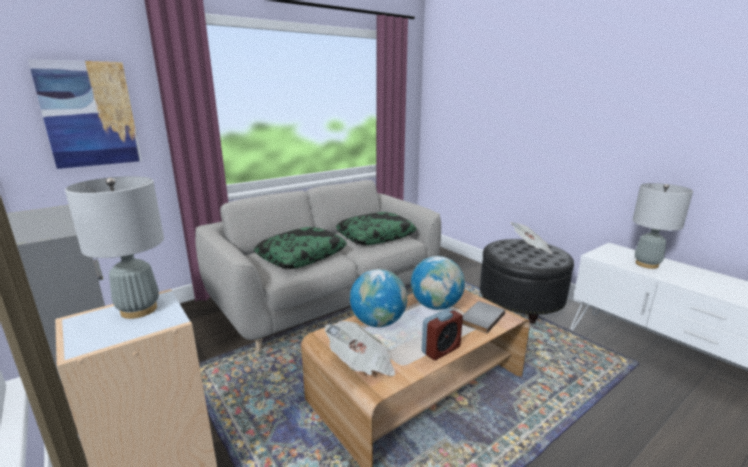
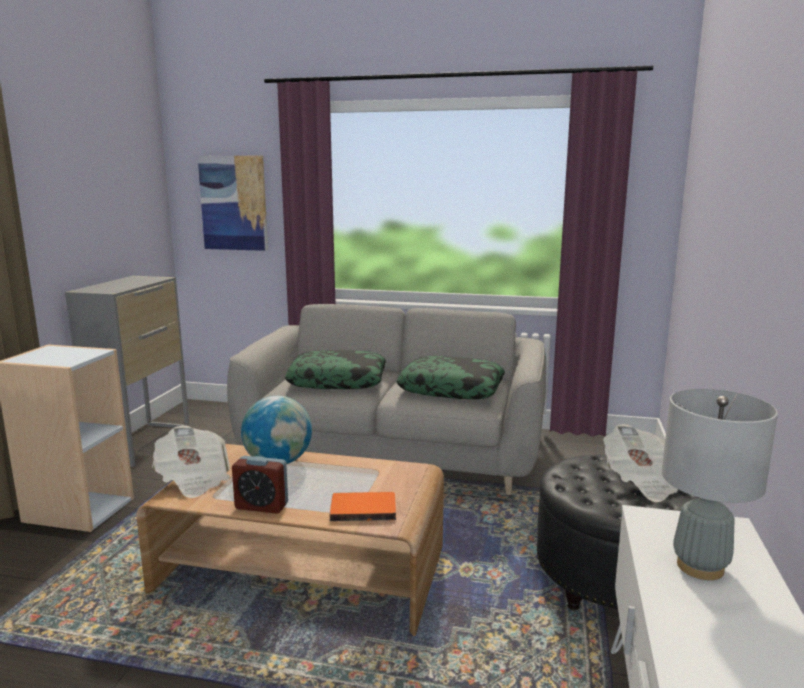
camera: 50 degrees right, 5 degrees down
grey table lamp [65,176,164,319] -> none
globe [411,256,465,310] -> none
grey book [462,301,505,334] -> orange book [330,492,396,521]

